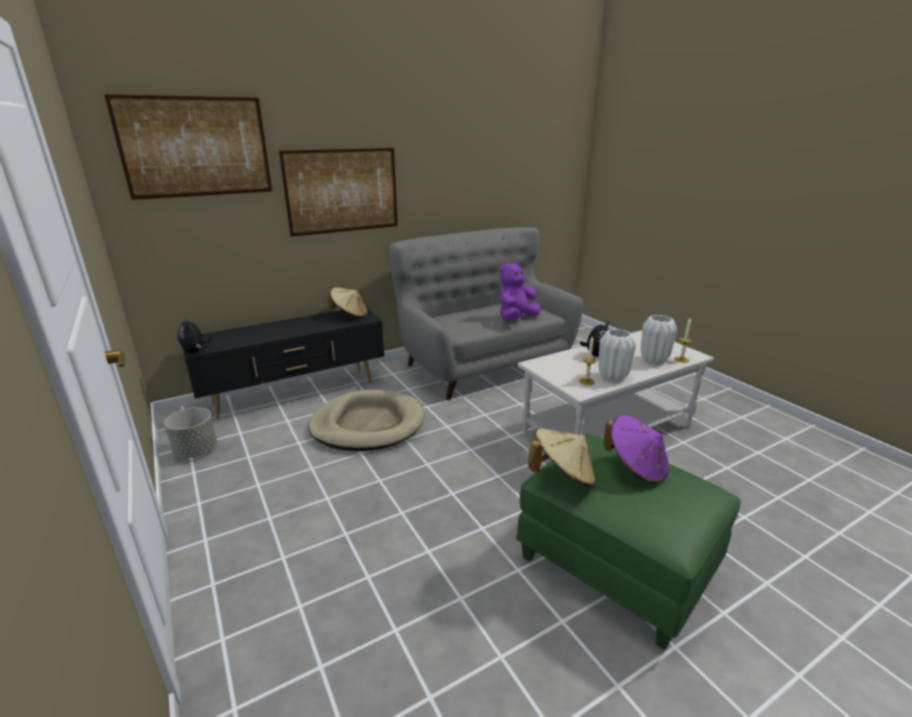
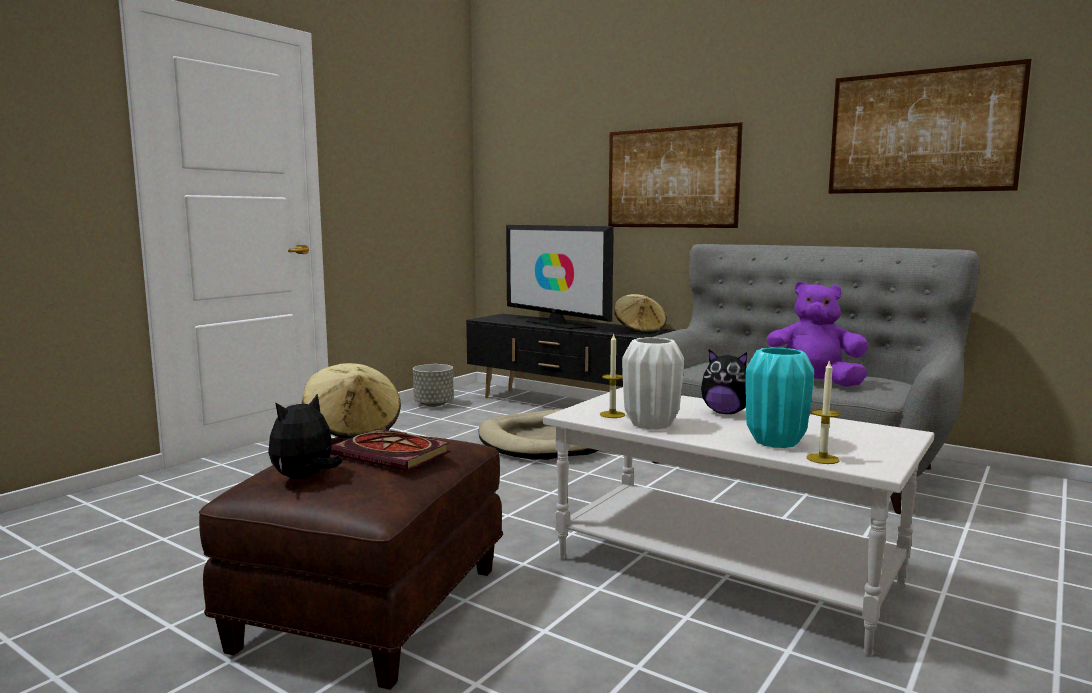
camera: 65 degrees right, 15 degrees down
picture [104,94,272,200] -> picture moved to [829,59,1032,194]
plush toy [177,317,211,353] -> plush toy moved to [268,394,342,479]
green ottoman [516,434,741,650] -> brown ottoman [199,435,503,690]
purple hat [604,415,669,484] -> book [330,429,451,471]
white vase [641,315,677,364] -> turquoise vase [745,348,814,448]
none -> television [506,225,614,329]

